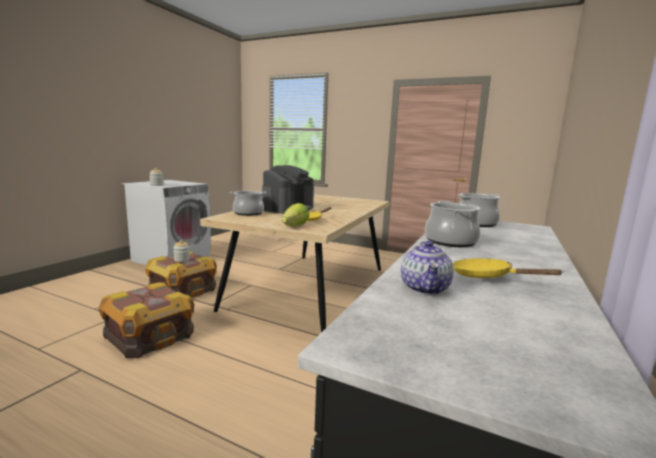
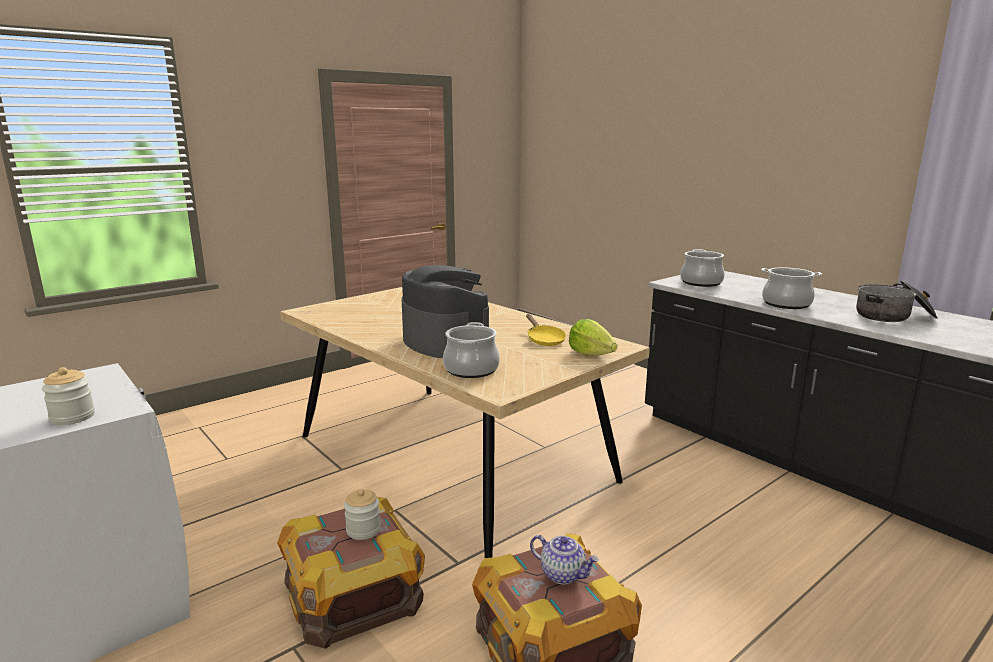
camera: 65 degrees left, 5 degrees up
teapot [401,241,454,295] -> teapot moved to [530,535,599,584]
yellow frying pan [453,258,564,278] -> cooking pot [856,280,938,322]

